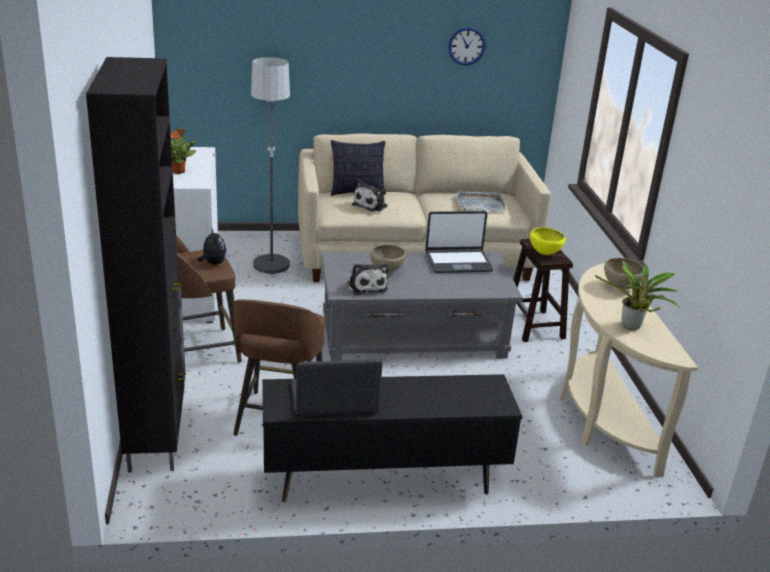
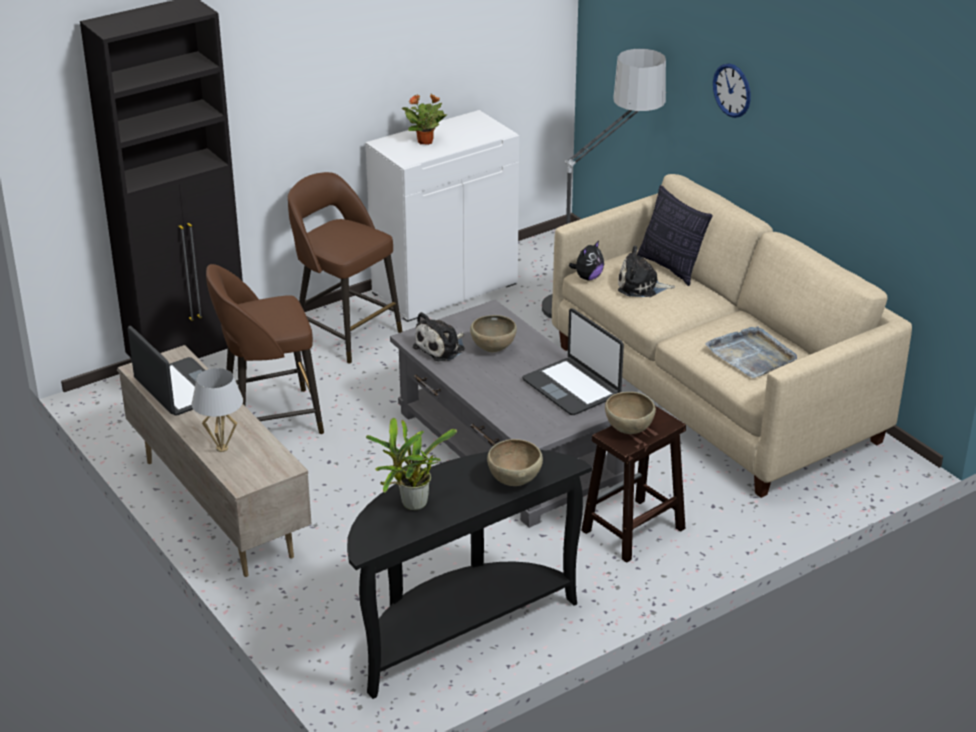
camera: 65 degrees right, 5 degrees up
plush toy [197,228,226,265] -> plush toy moved to [569,241,604,280]
black tv stand [262,374,522,502] -> beige tv stand [117,345,312,577]
wall clock [448,27,486,65] -> wall clock moved to [713,63,751,118]
yellow bowl [530,227,566,255] -> brown bowl [605,392,656,434]
beige console table [560,263,698,477] -> black console table [347,450,592,699]
none -> white table lamp [192,368,243,452]

